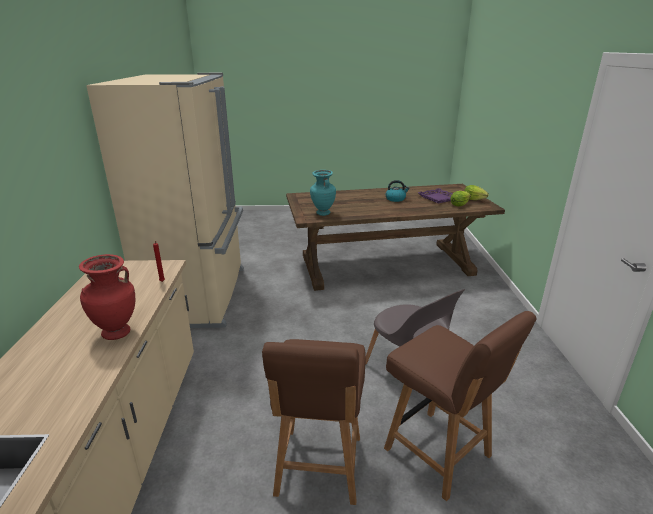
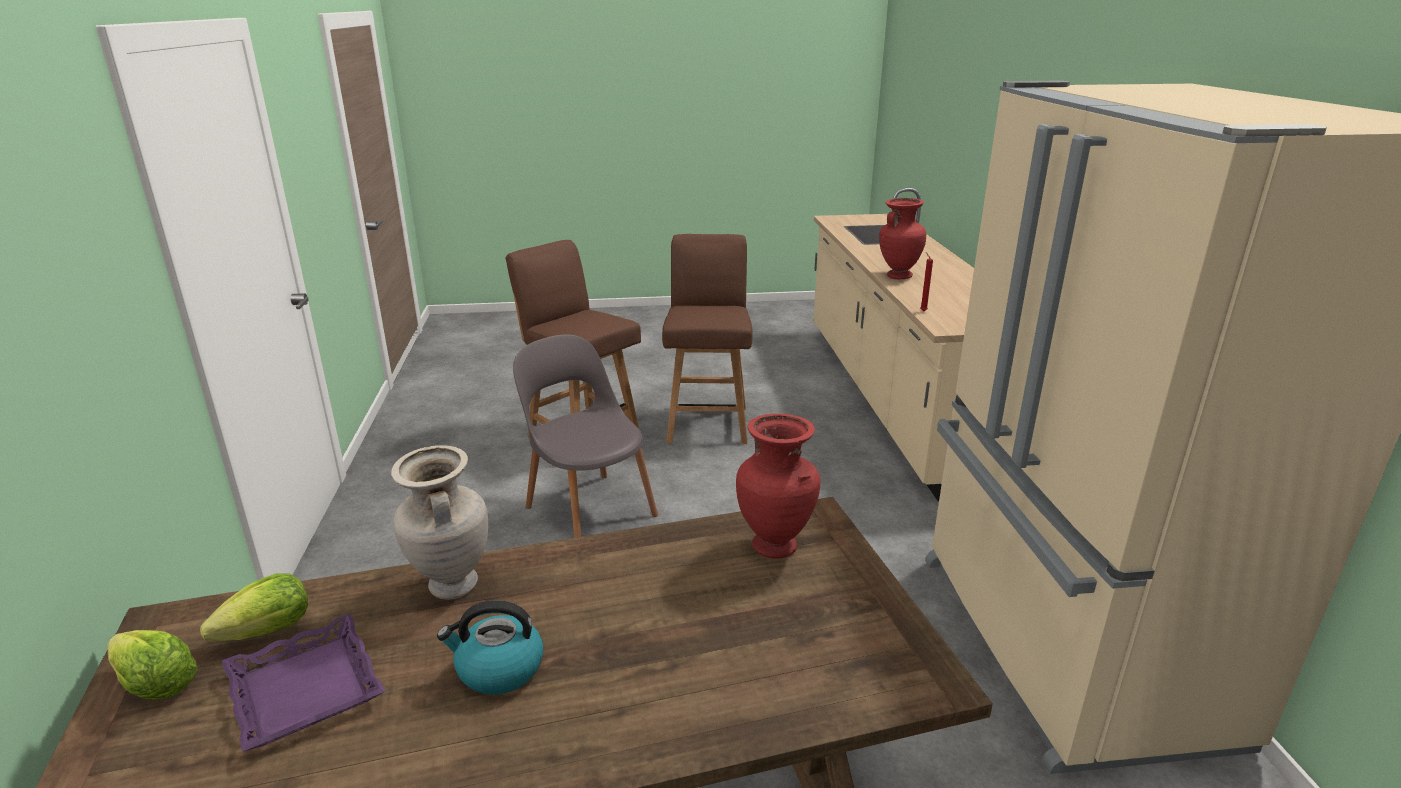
camera: 175 degrees right, 0 degrees up
turquoise vase [310,170,336,216] -> red vase [736,414,820,559]
none -> beige vase [391,445,488,600]

